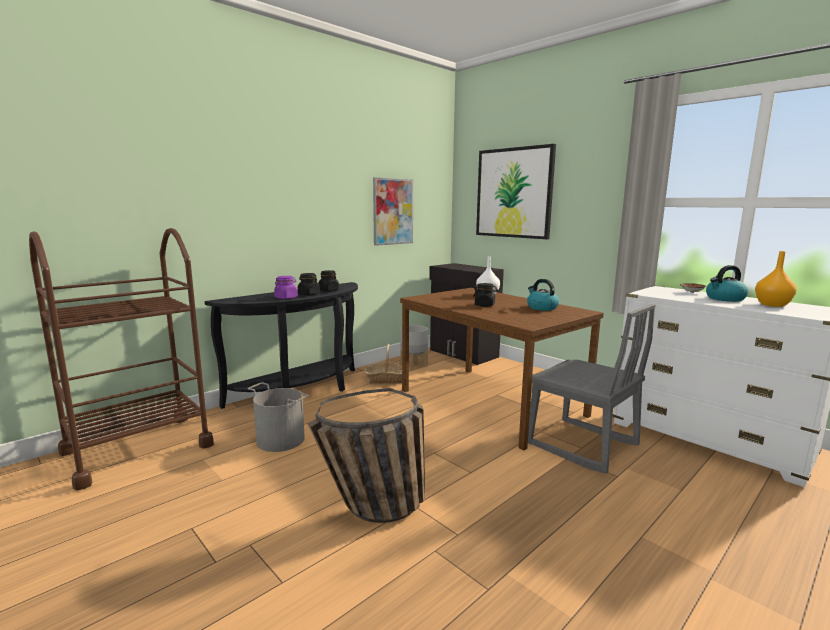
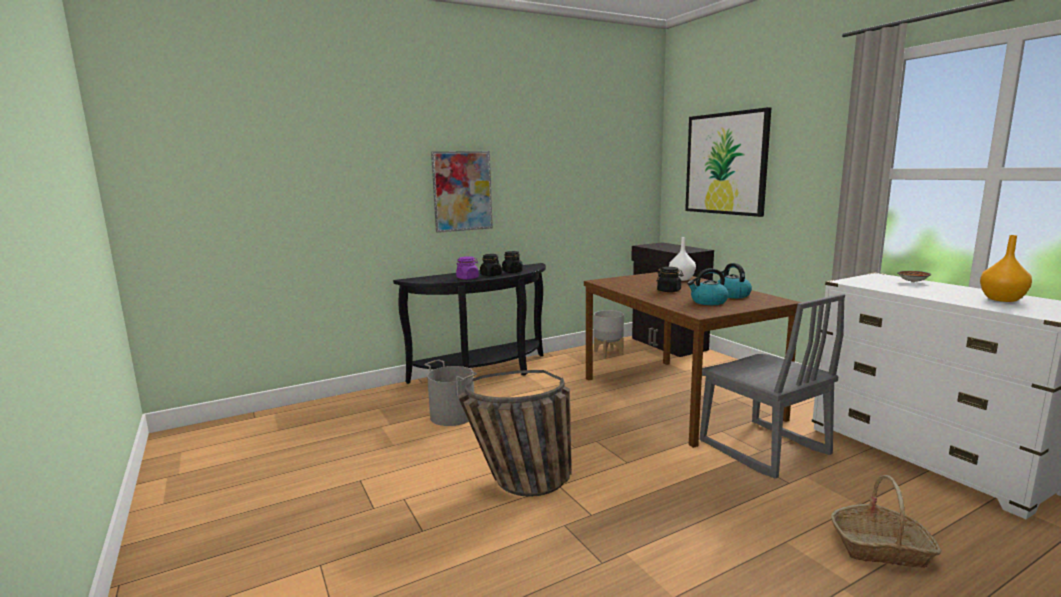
camera: 15 degrees right, 0 degrees up
brown cart [29,228,214,491] -> none
basket [365,344,402,384] -> basket moved to [831,475,942,568]
picture [373,177,413,246] -> picture moved to [431,151,493,233]
kettle [706,265,748,302] -> kettle moved to [687,268,729,305]

